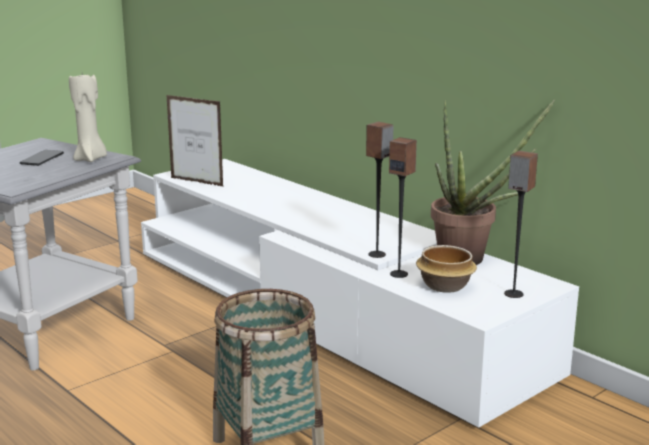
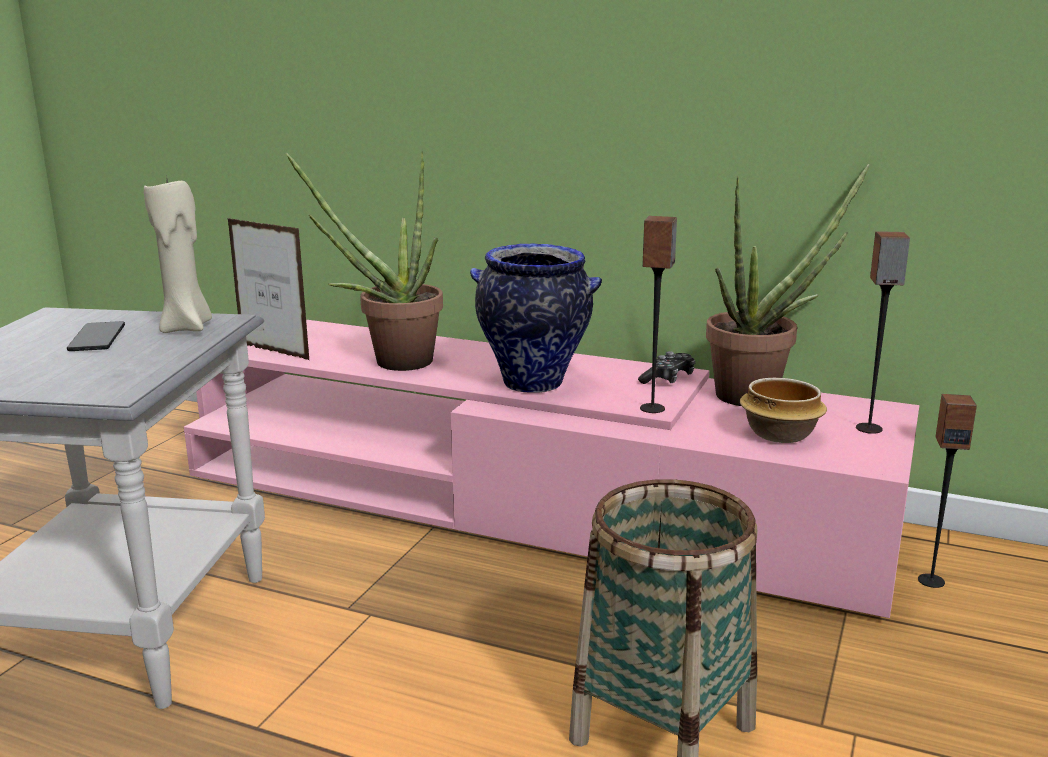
camera: 25 degrees left, 0 degrees up
white tv stand [141,159,579,428] -> pink tv stand [184,320,919,618]
picture frame [167,95,224,187] -> picture frame turned 150 degrees counterclockwise [227,218,309,360]
speaker [389,137,417,278] -> speaker moved to [918,394,977,588]
none -> potted plant [286,151,443,371]
none -> vase [470,244,602,393]
none -> game controller [638,351,695,384]

